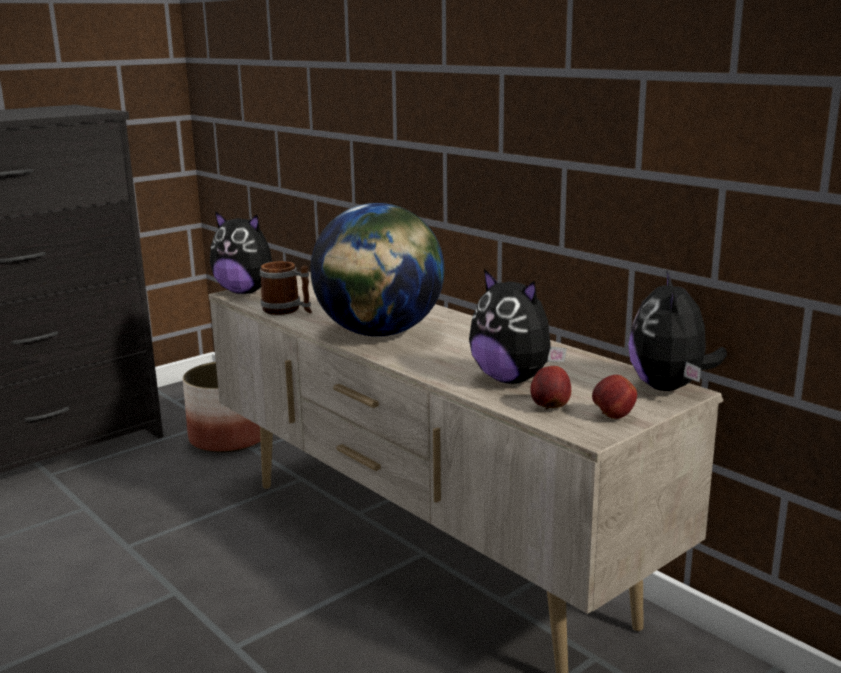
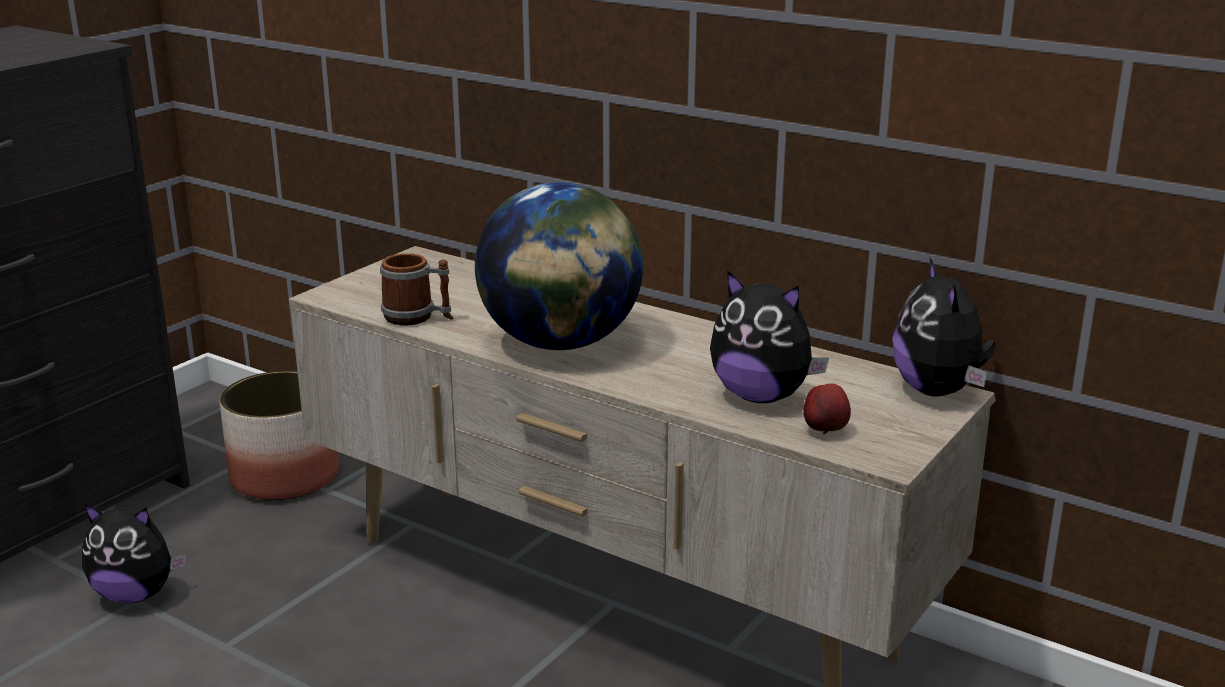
camera: 15 degrees left, 5 degrees up
plush toy [210,211,273,294] -> plush toy moved to [82,503,186,603]
apple [592,375,637,419] -> none

